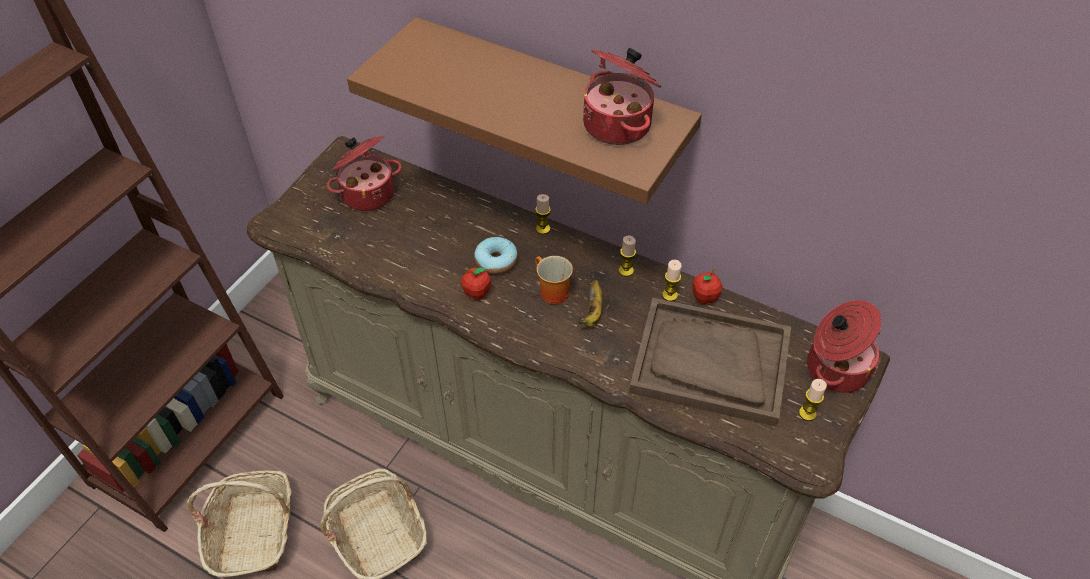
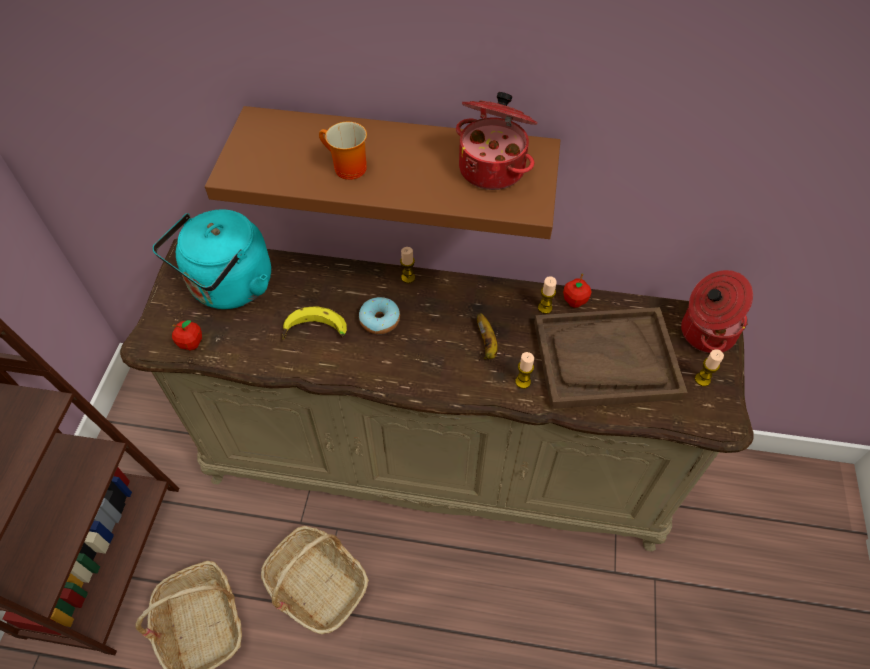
camera: 20 degrees left, 5 degrees up
cooking pot [327,135,402,211] -> turquoise kettle [152,209,271,309]
apple [461,268,491,300] -> apple moved to [172,320,202,351]
mug [535,256,573,304] -> mug moved to [319,122,367,180]
candle [619,236,636,277] -> candle moved to [515,352,534,389]
none -> banana [282,306,347,340]

